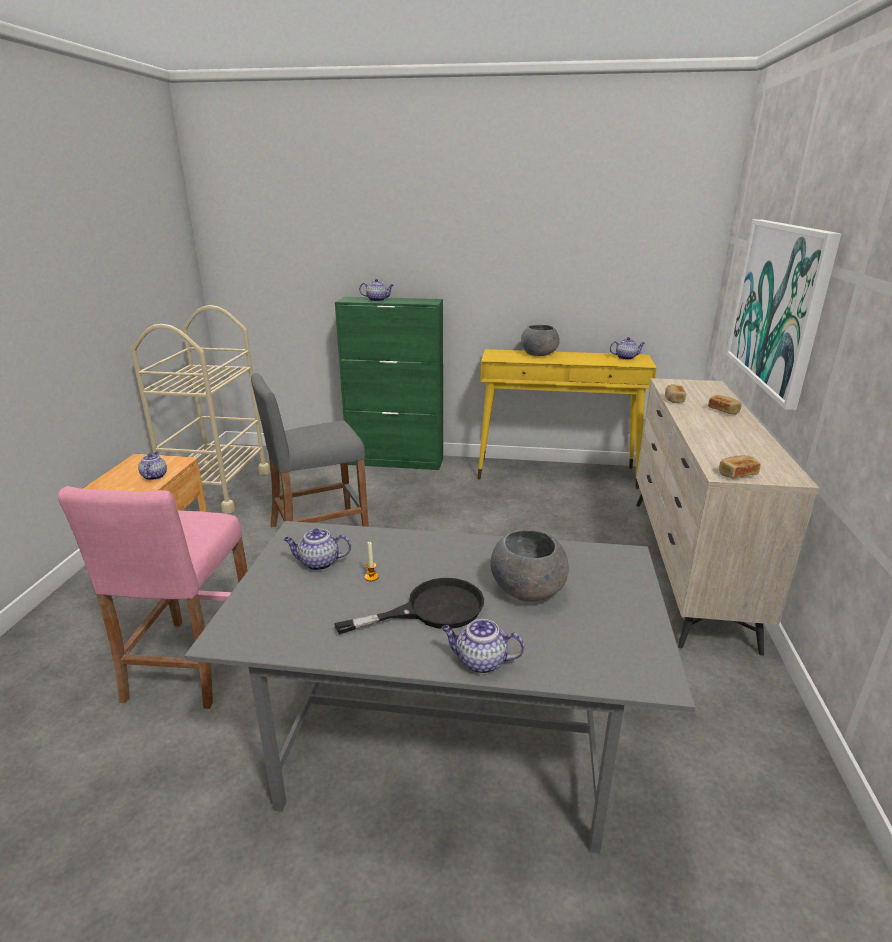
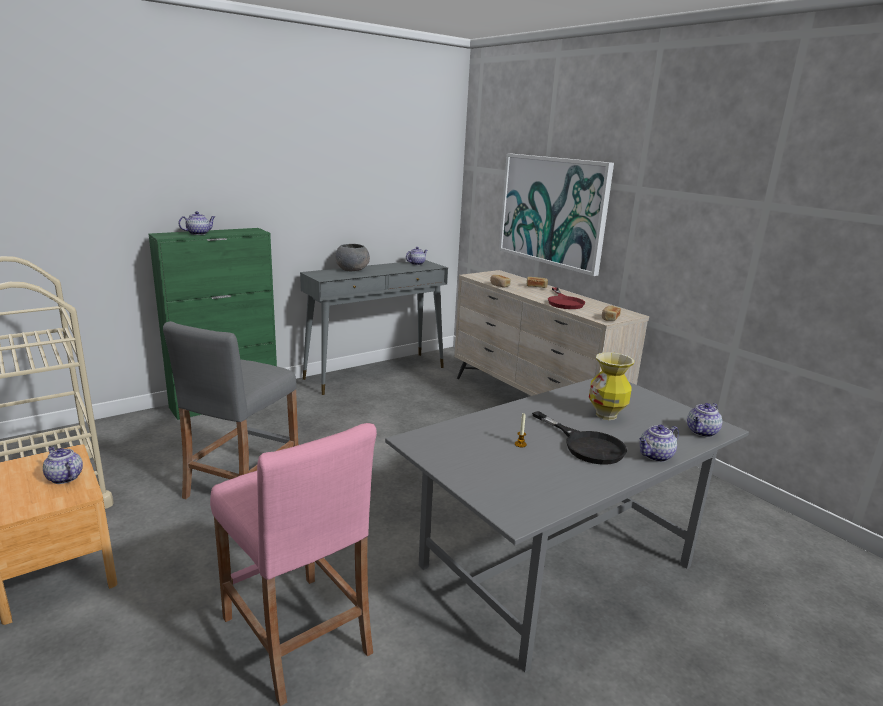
camera: 45 degrees left, 5 degrees down
teapot [283,528,351,571] -> teapot moved to [687,403,722,437]
black frying pan [334,578,484,634] -> black frying pan turned 120 degrees clockwise [532,411,627,465]
yellow console table [477,349,657,489] -> grey console table [300,260,448,395]
grey bowl [490,529,569,602] -> vase [589,352,634,420]
none -> red frying pan [548,287,585,309]

